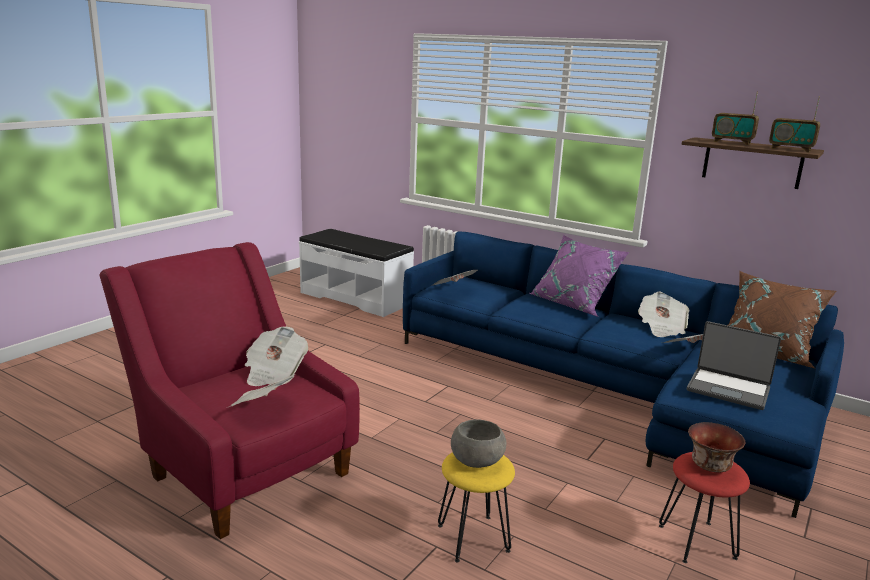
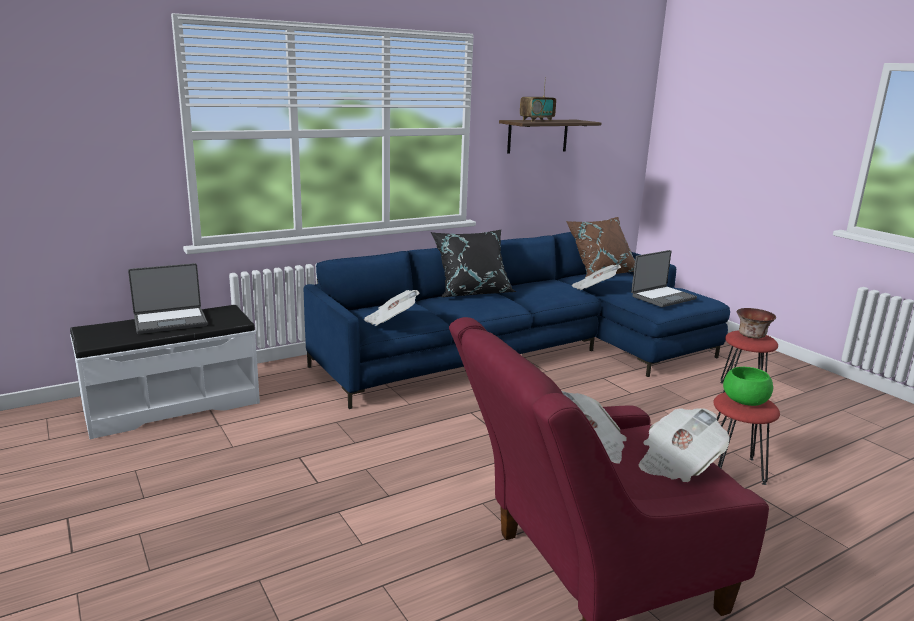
camera: 65 degrees left, 0 degrees up
yellow stool [438,452,515,563] -> red stool [713,392,780,485]
grey bowl [451,419,506,468] -> green bowl [723,367,773,406]
purple pillow [529,235,630,317] -> black pillow [431,230,516,297]
newspaper [638,291,689,337] -> none
radio [769,96,820,152] -> none
none -> laptop [128,263,208,334]

